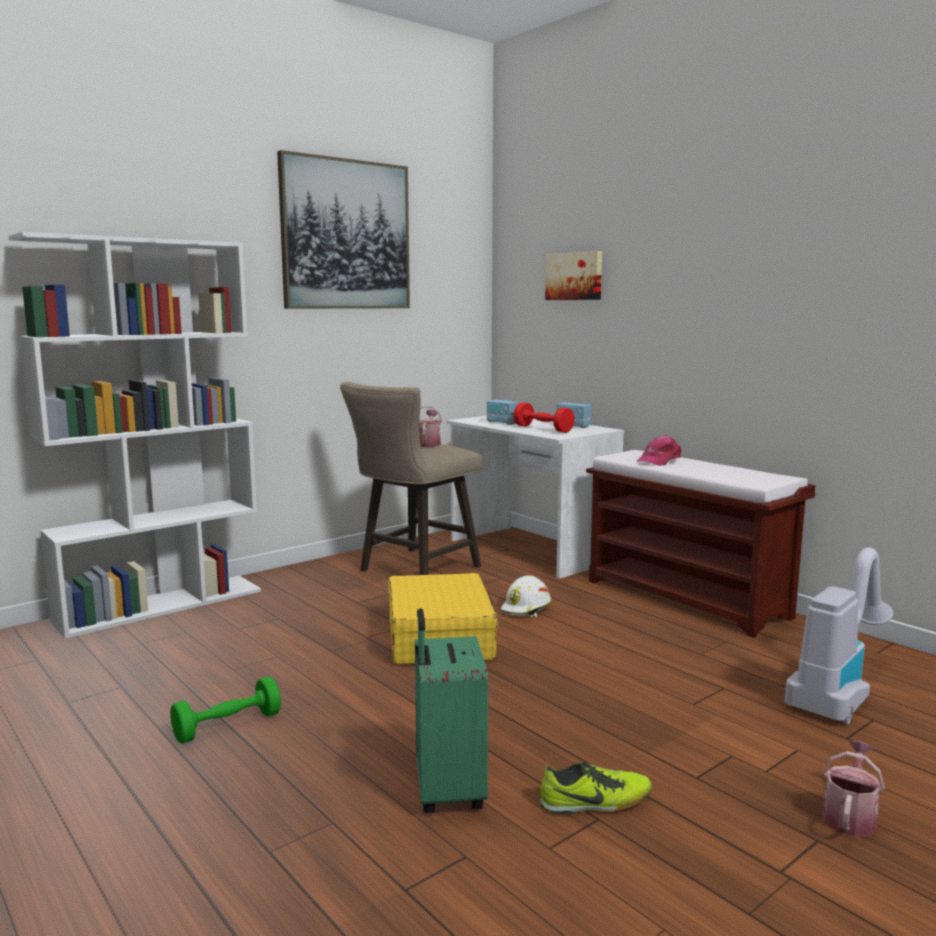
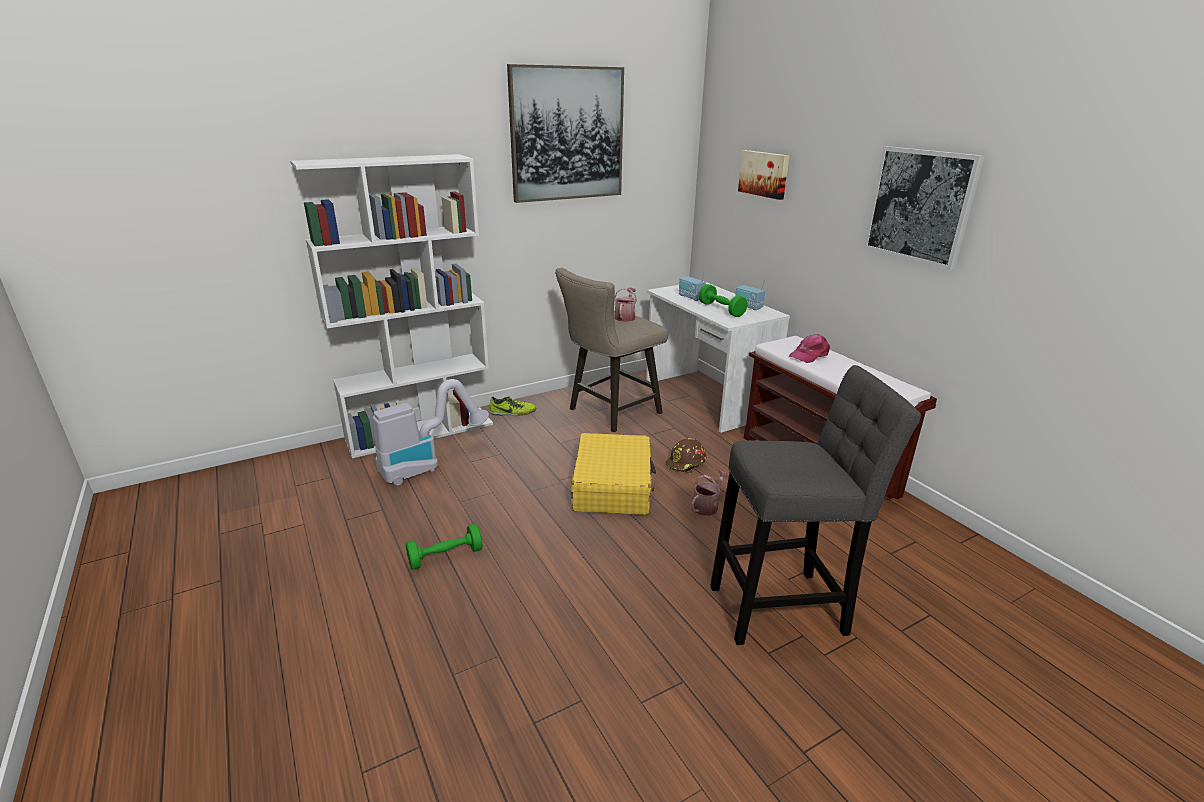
camera: 10 degrees right, 15 degrees up
green suitcase [415,608,488,813] -> none
white hard hat [500,575,551,617] -> brown hard hat [665,438,706,473]
red dumbbell [513,402,575,433] -> green dumbbell [699,284,748,317]
shoe [540,762,652,814] -> shoe moved to [490,397,536,416]
vacuum cleaner [785,548,893,725] -> vacuum cleaner moved to [373,379,489,485]
watering can [822,741,885,837] -> watering can moved to [691,470,729,516]
none -> grey stool [710,365,921,645]
none -> picture [864,146,984,270]

